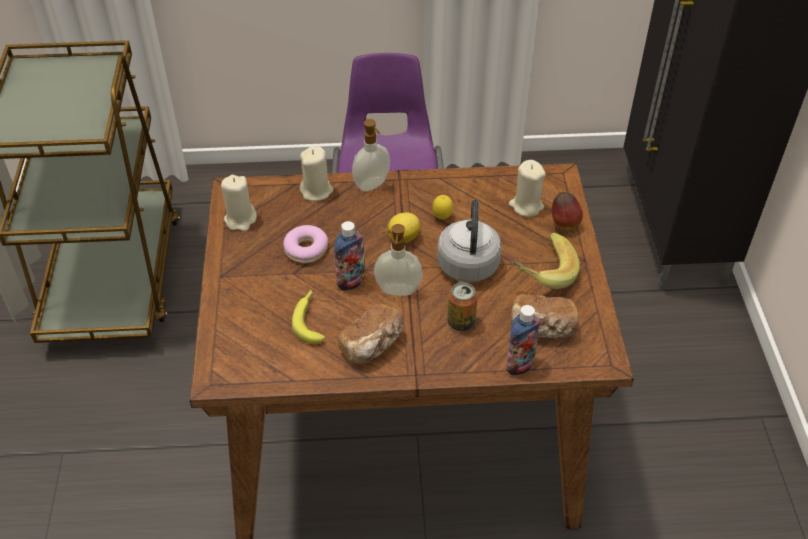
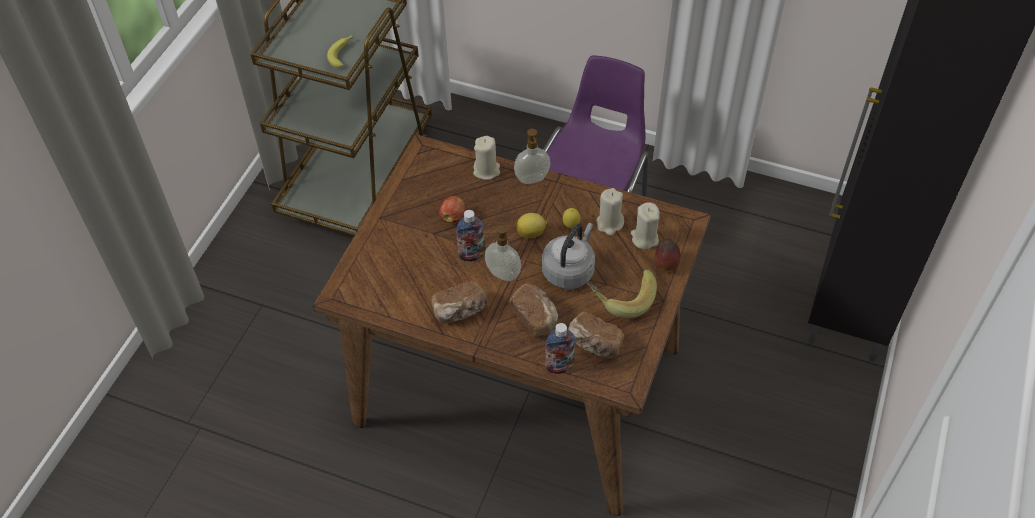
camera: 25 degrees right, 5 degrees up
beige candle [221,175,257,231] -> beige candle moved to [596,188,624,236]
donut [283,225,328,263] -> apple [439,196,465,223]
banana [292,290,325,344] -> banana moved to [327,35,353,68]
can [448,282,478,331] -> bread [509,283,558,337]

